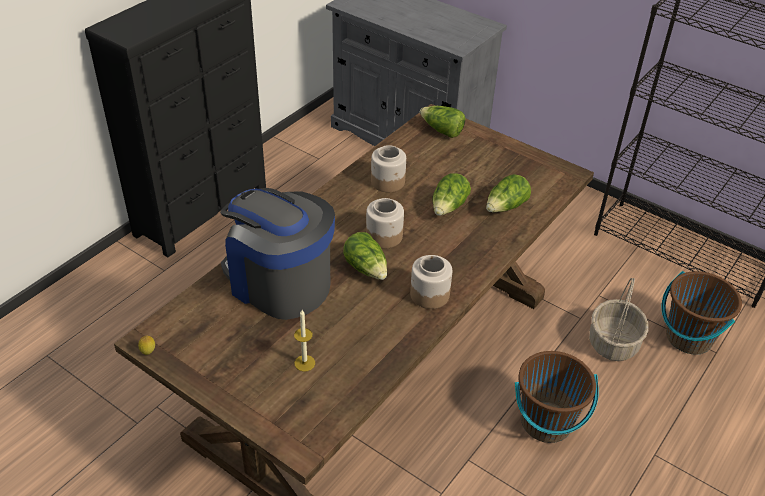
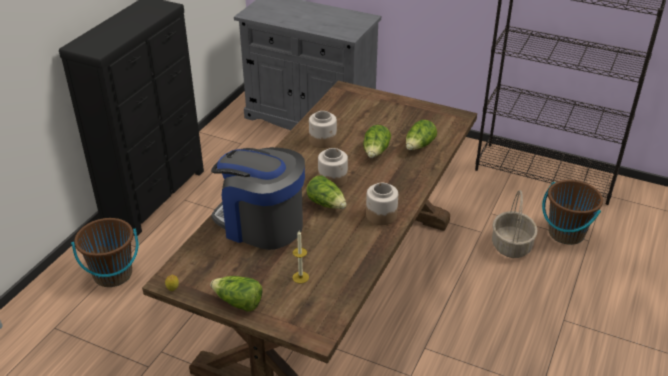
camera: 10 degrees left, 5 degrees down
lettuce [420,106,465,138] -> lettuce moved to [210,276,263,312]
brown bucket [515,351,599,443] -> brown bucket moved to [71,218,138,287]

